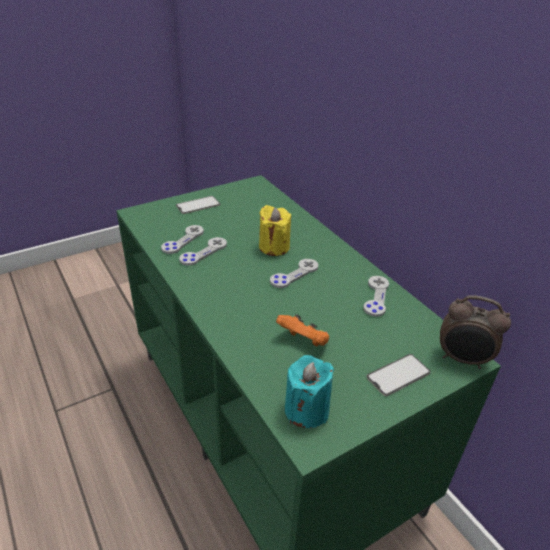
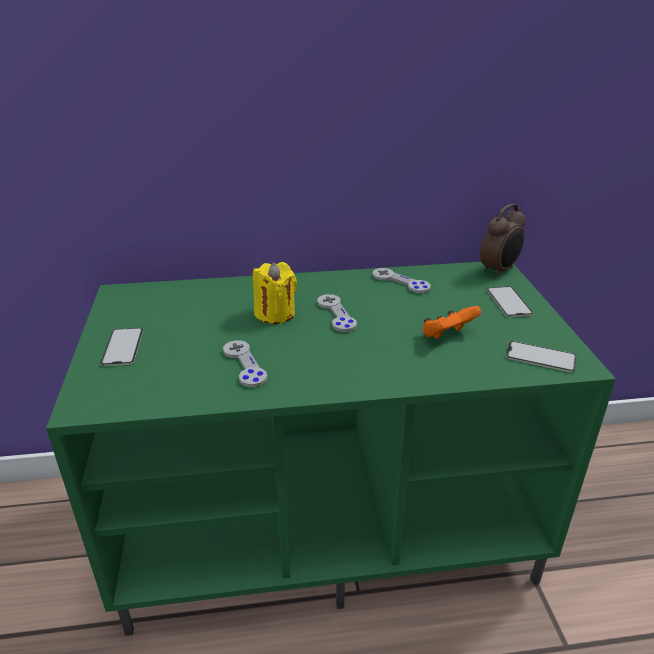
camera: 65 degrees left, 5 degrees down
grey game controller [161,225,204,254] -> none
turquoise candle [285,355,334,428] -> phone [506,341,576,372]

